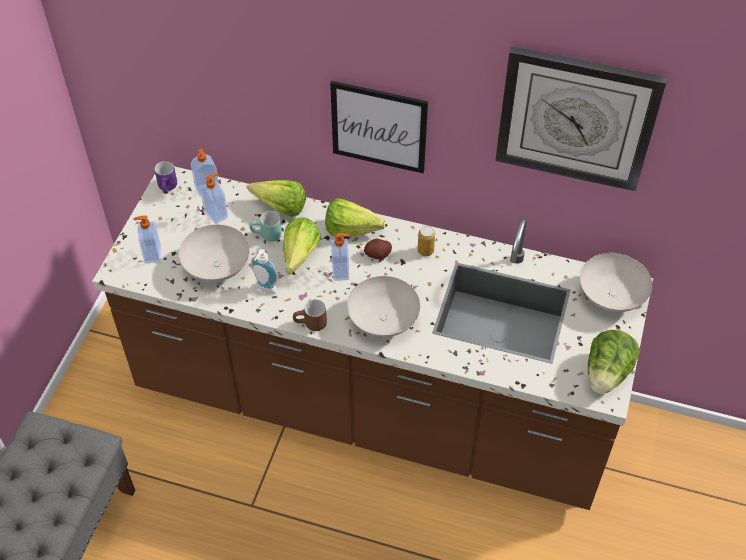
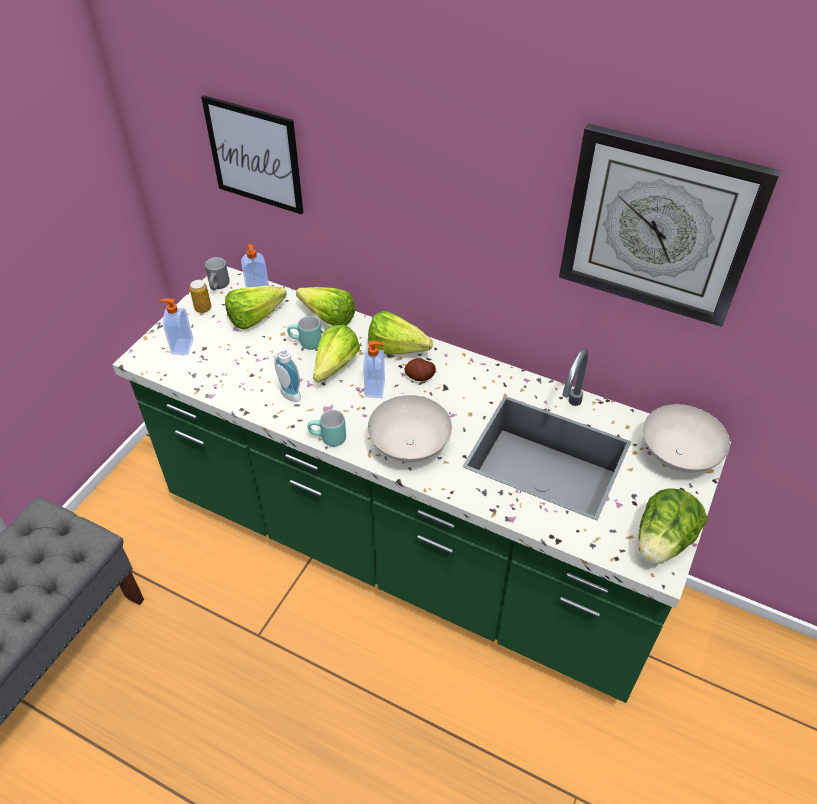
camera: 10 degrees right, 5 degrees down
brown counter [92,166,653,510] -> green counter [112,266,731,703]
purple mug [155,161,177,194] -> grey mug [205,257,229,290]
white bowl [179,225,250,282] -> none
soap dispenser [200,173,228,224] -> lettuce [225,286,286,330]
brown mug [293,299,327,331] -> turquoise mug [307,410,346,447]
picture [330,81,428,173] -> picture moved to [201,95,303,215]
can [418,226,435,256] -> can moved to [189,280,211,313]

